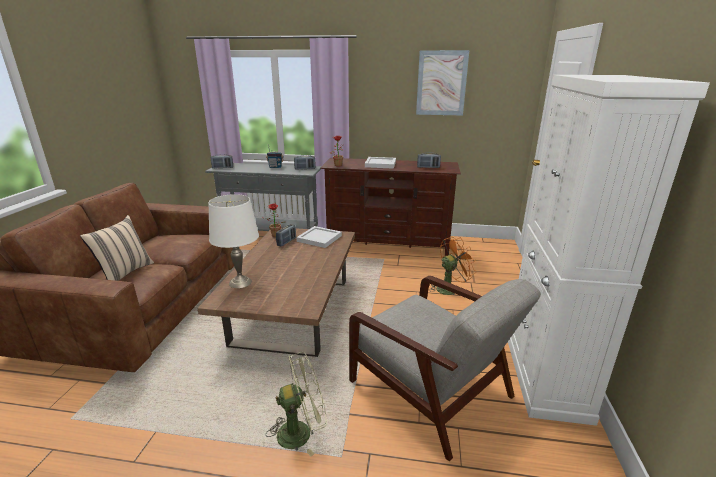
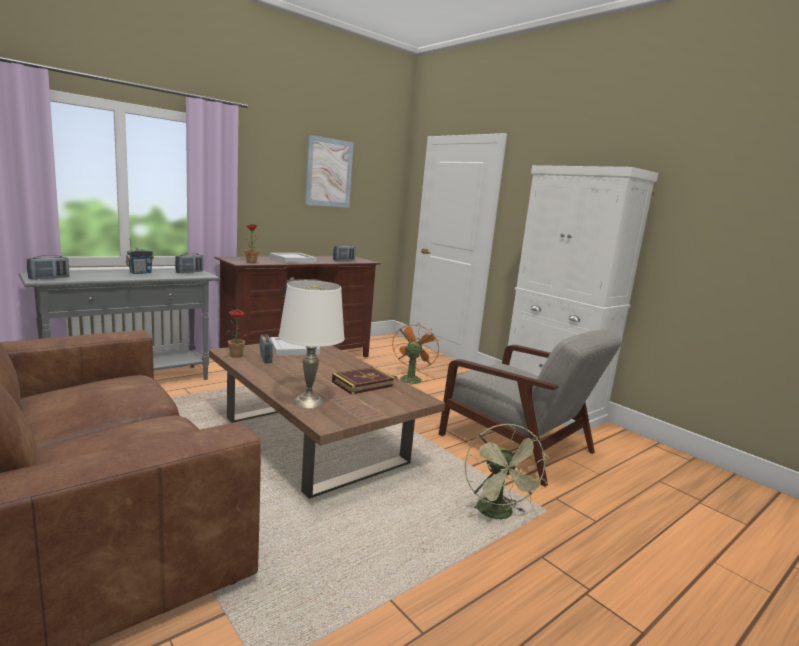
camera: 50 degrees left, 10 degrees down
beige pillow [80,215,154,281] -> none
green fan [266,352,327,456] -> green fan turned 150 degrees clockwise [465,424,550,519]
grey armchair [349,276,541,462] -> grey armchair turned 45 degrees clockwise [439,330,622,486]
none -> book [332,367,395,395]

